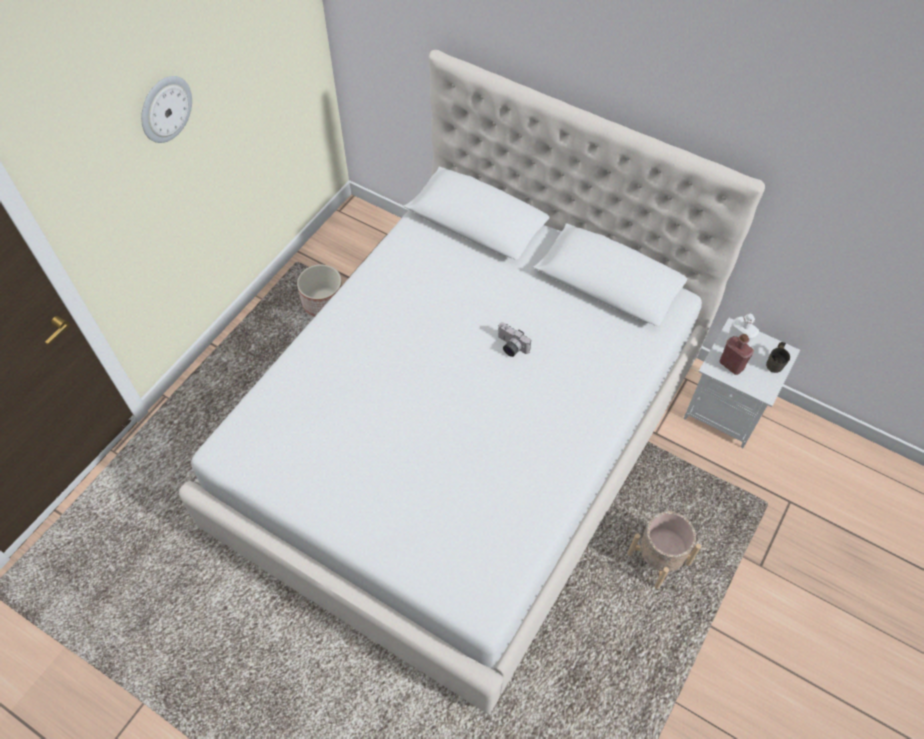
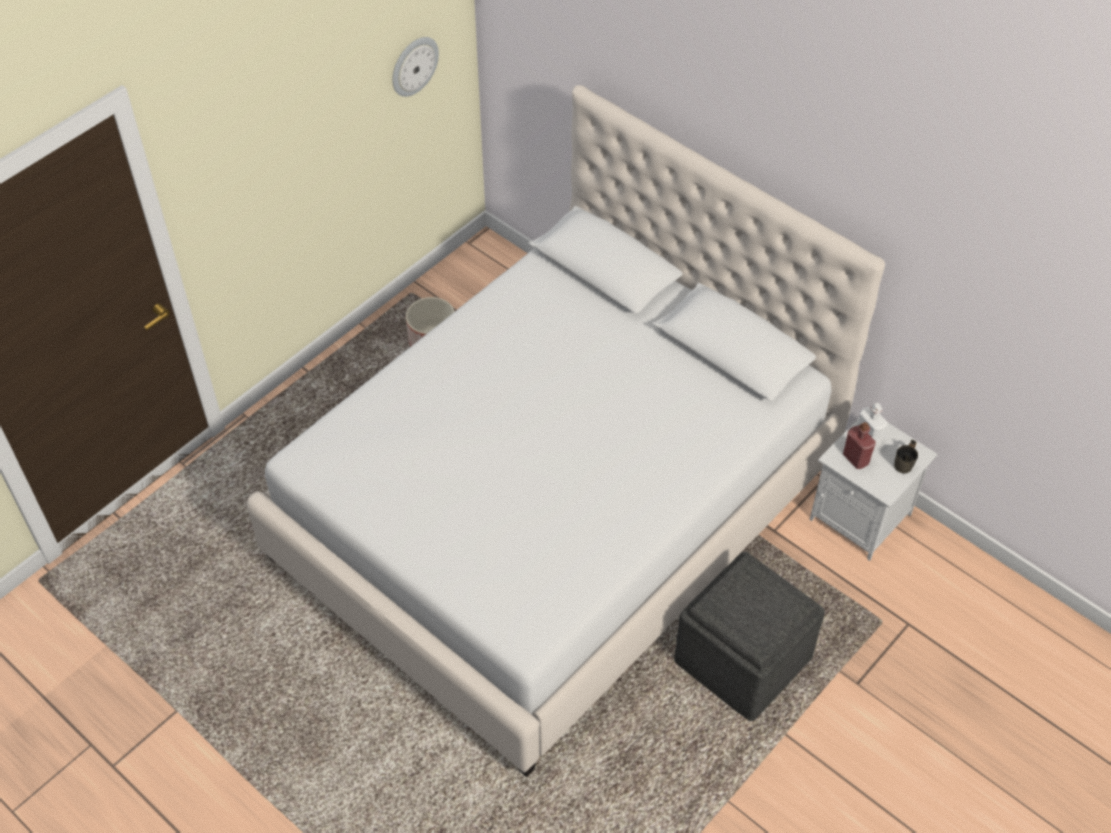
camera: 10 degrees right, 5 degrees down
wall clock [141,76,192,143] -> wall clock moved to [392,37,439,97]
camera [498,322,531,357] -> none
beige planter [627,511,701,589] -> grey ottoman [674,551,825,721]

